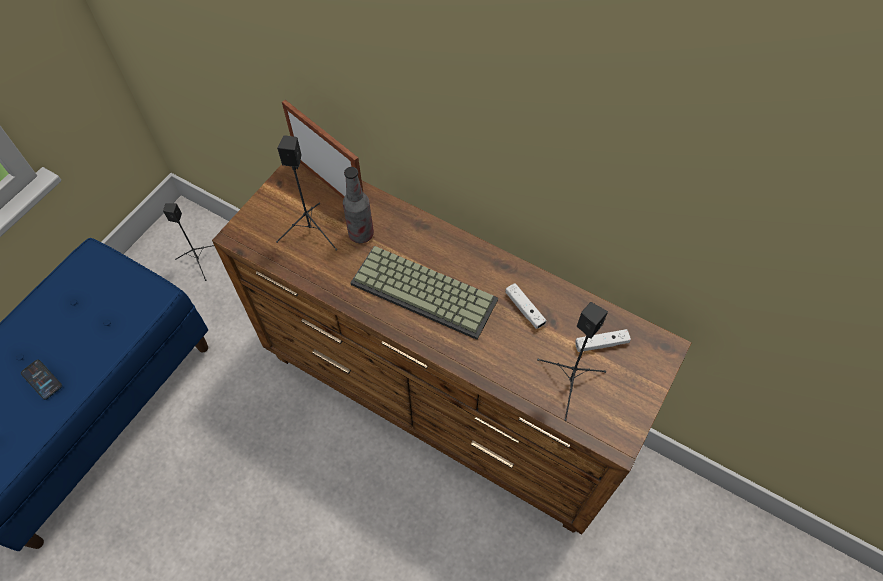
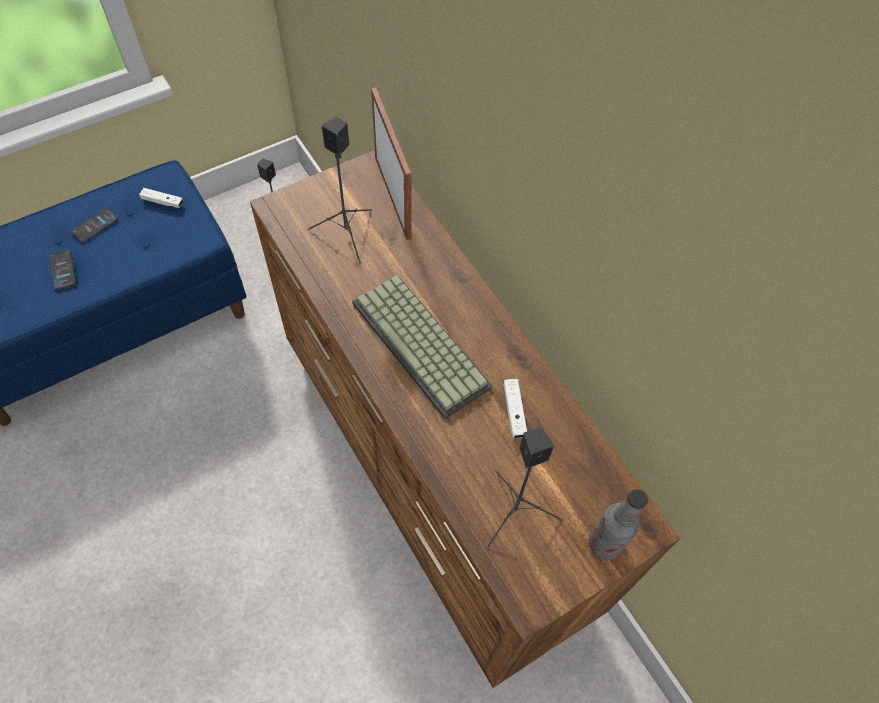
camera: 25 degrees right, 0 degrees up
bottle [343,167,374,243] -> bottle moved to [589,489,648,560]
white game controller [575,329,631,352] -> white game controller moved to [139,188,183,208]
none -> phone [71,208,118,243]

